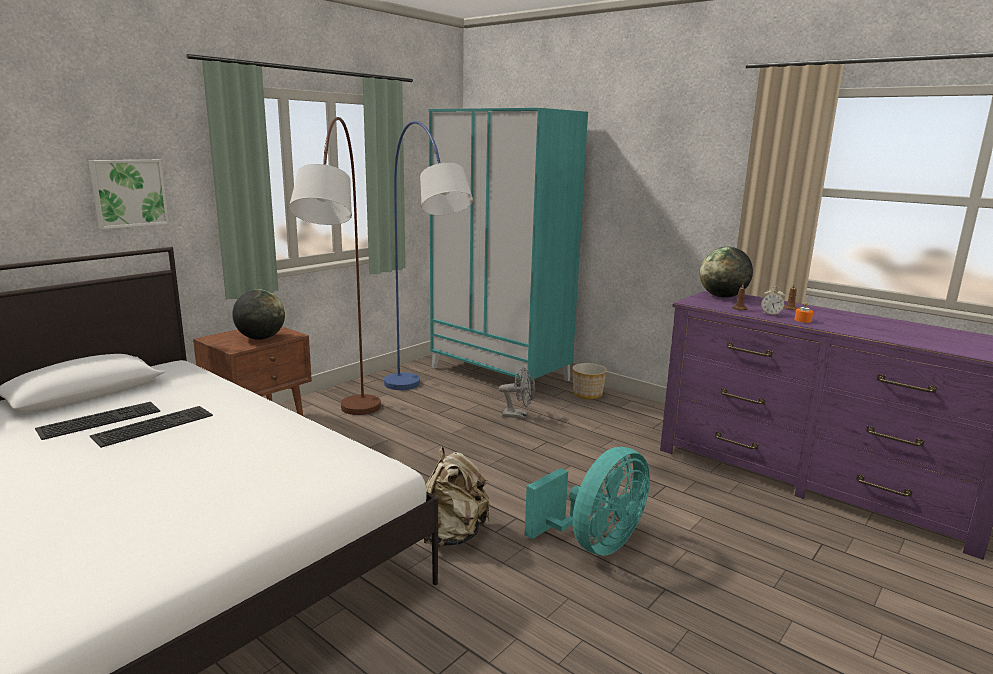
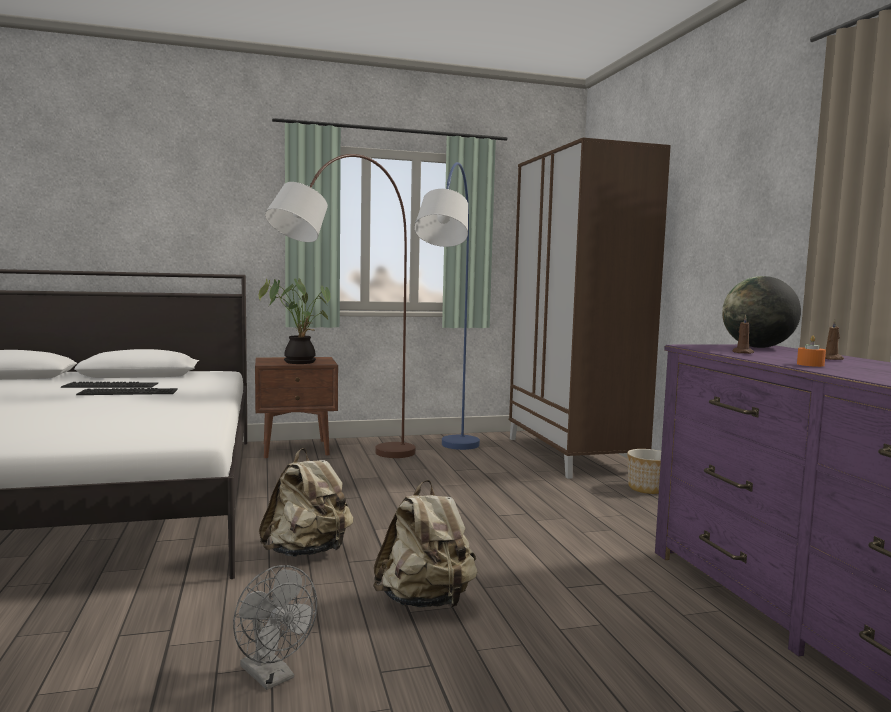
camera: 35 degrees right, 10 degrees down
picture [88,160,169,229] -> none
globe [232,289,285,340] -> potted plant [259,278,330,364]
turquoise wardrobe [428,108,588,399] -> brown wardrobe [509,138,671,479]
grey fan [499,367,535,419] -> grey fan moved to [233,565,317,690]
turquoise fan [525,447,650,556] -> beige backpack [373,480,478,608]
alarm clock [761,287,785,315] -> none

